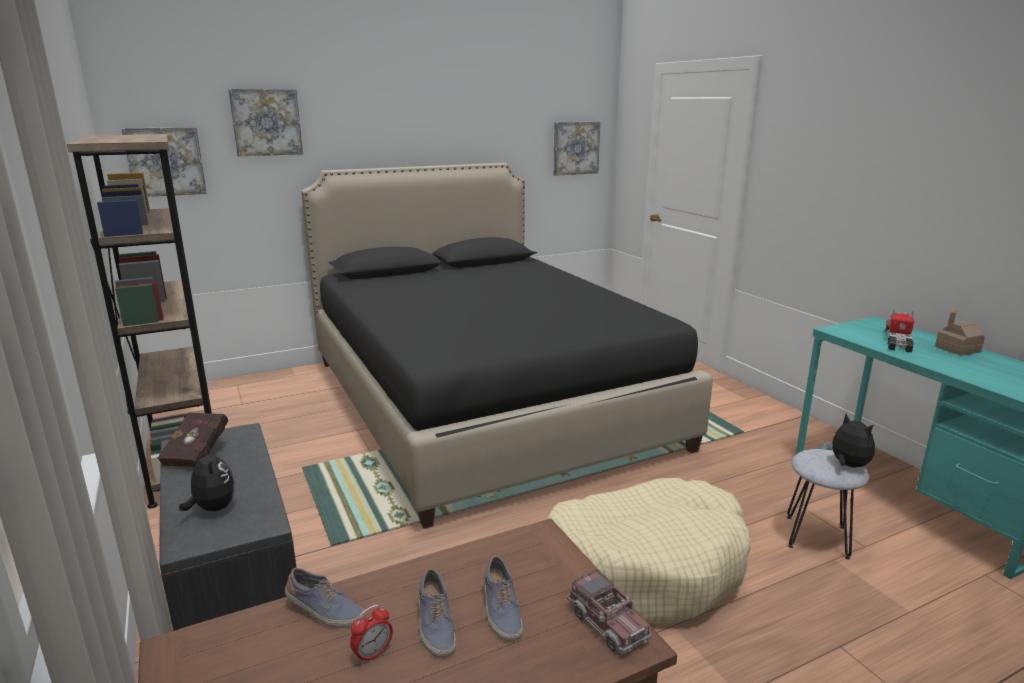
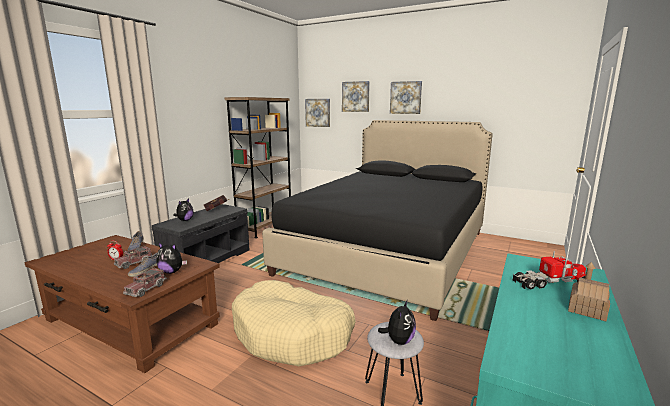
camera: 55 degrees right, 5 degrees down
shoe [418,568,456,658] -> toy truck [114,246,152,269]
picture [553,122,600,176] -> picture moved to [390,81,422,114]
none -> plush toy [157,242,187,274]

